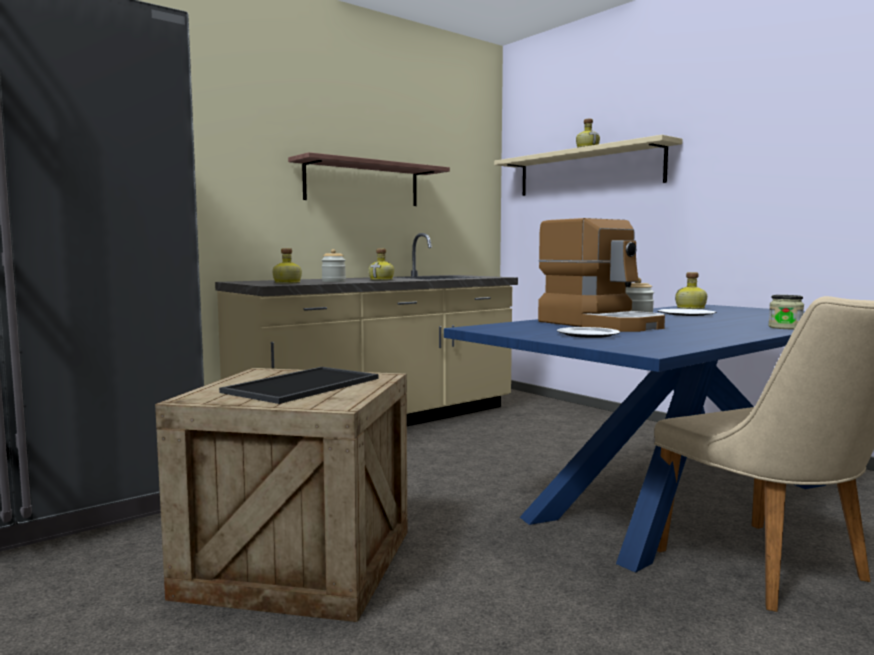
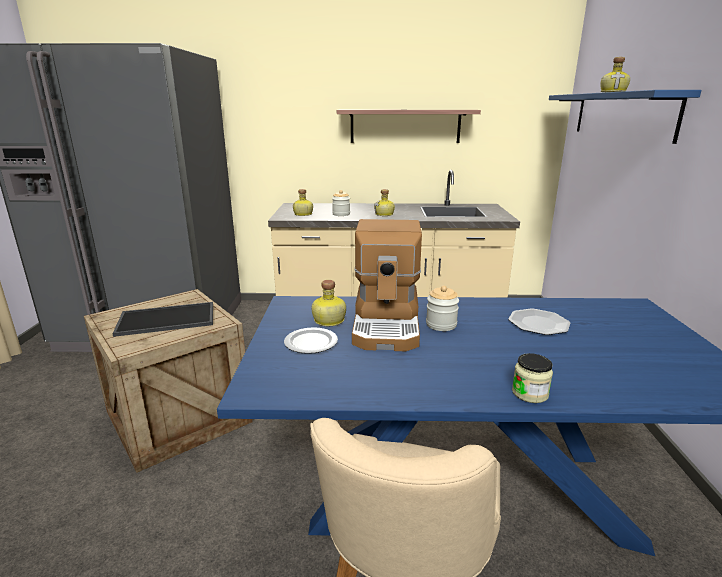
camera: 40 degrees right, 15 degrees up
beige shelf [494,135,682,196] -> blue shelf [549,90,701,144]
bottle [675,272,707,309] -> bottle moved to [311,280,346,326]

